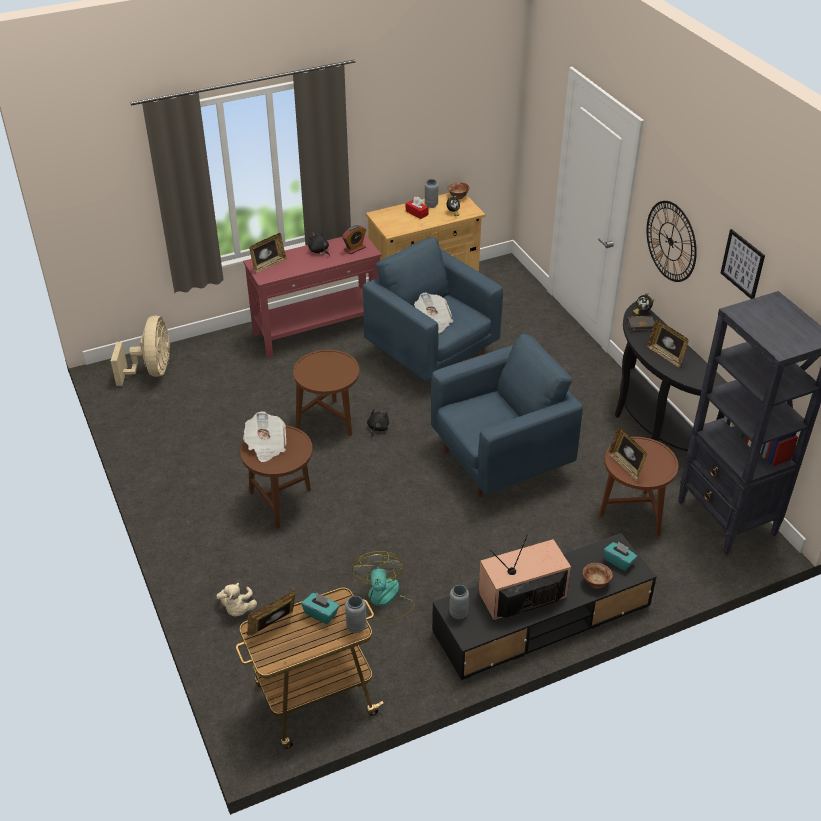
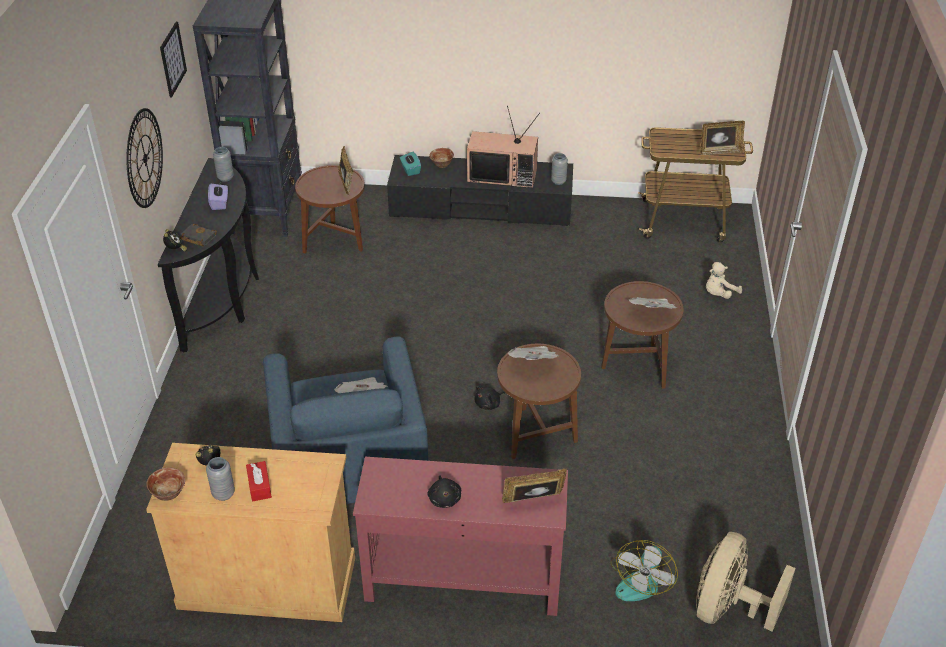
camera: 150 degrees left, 0 degrees up
beige plush toy [216,583,257,617] -> beige plush toy turned 150 degrees counterclockwise [706,262,742,299]
turquoise tissue box [301,592,339,624] -> none
alarm clock [342,225,366,255] -> none
grey vase [345,596,367,633] -> grey vase moved to [213,147,234,182]
fan [352,551,415,621] -> fan moved to [610,540,678,601]
blue armchair [431,334,583,497] -> none
picture frame [647,320,688,368] -> purple tissue box [208,181,228,210]
none -> newspaper [508,346,559,360]

